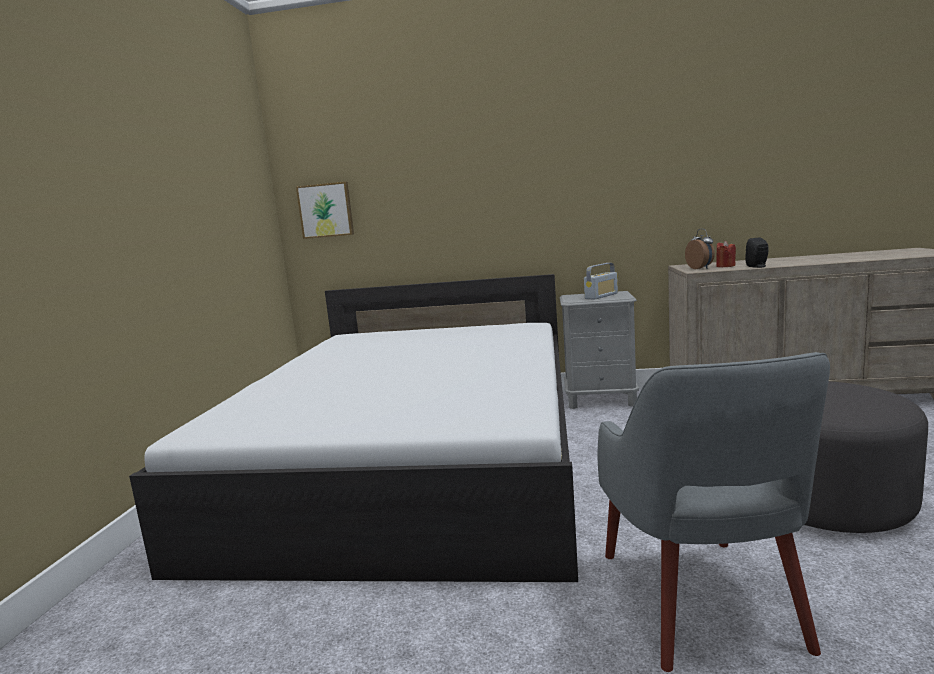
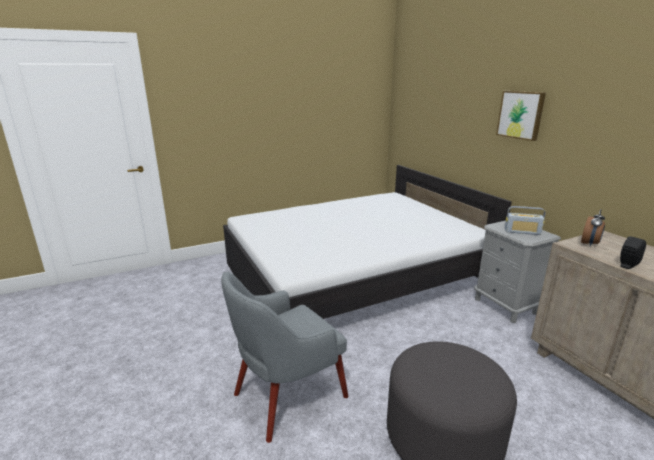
camera: 55 degrees right, 10 degrees up
picture [296,182,354,239] -> picture moved to [496,91,546,141]
red candle [716,241,736,267] -> none

